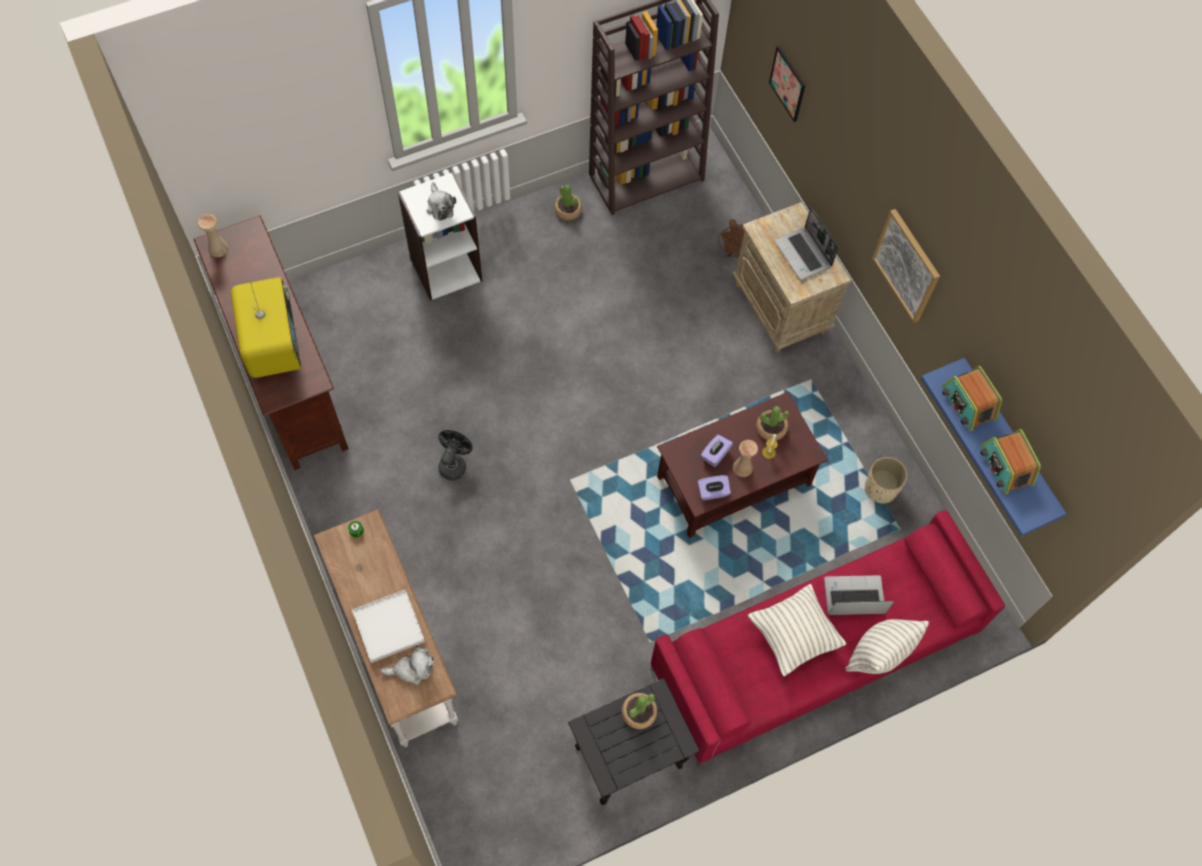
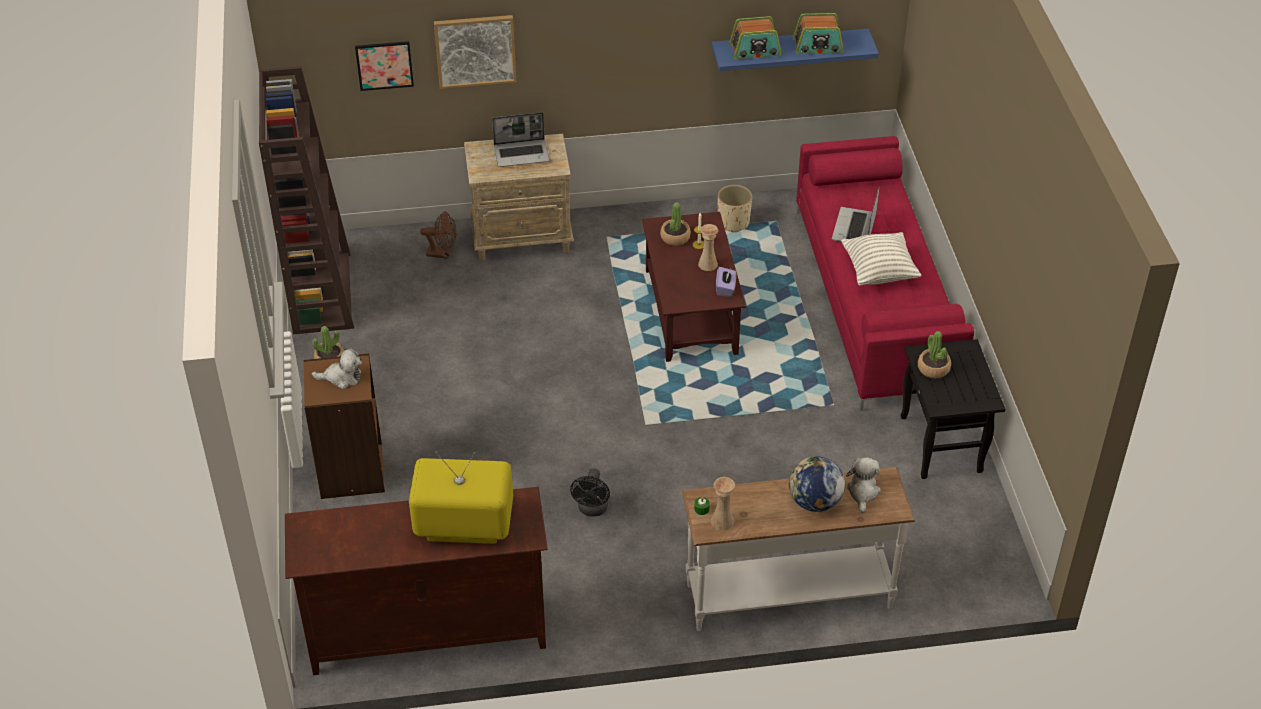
camera: 70 degrees left, 20 degrees down
beige vase [198,214,229,257] -> beige vase moved to [711,477,735,530]
white tray [352,589,425,663] -> globe [789,456,845,512]
white bookcase [398,172,482,301] -> brown bookcase [303,354,385,499]
black fan [438,430,473,480] -> black fan turned 120 degrees counterclockwise [570,468,610,517]
purple tissue box [701,435,733,467] -> none
pillow [845,619,929,674] -> none
picture [872,209,940,323] -> picture moved to [434,15,516,89]

